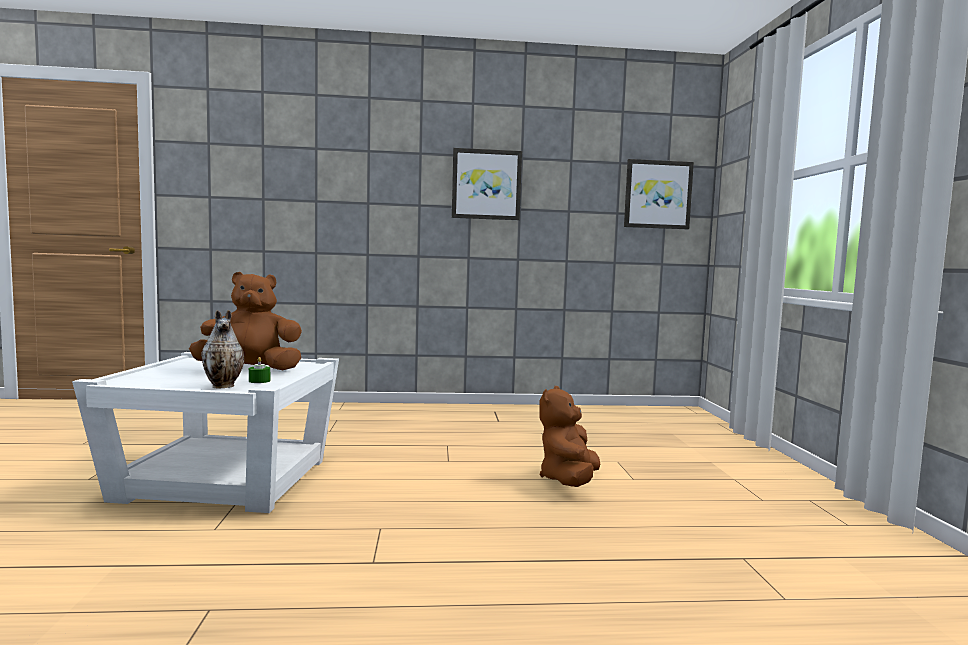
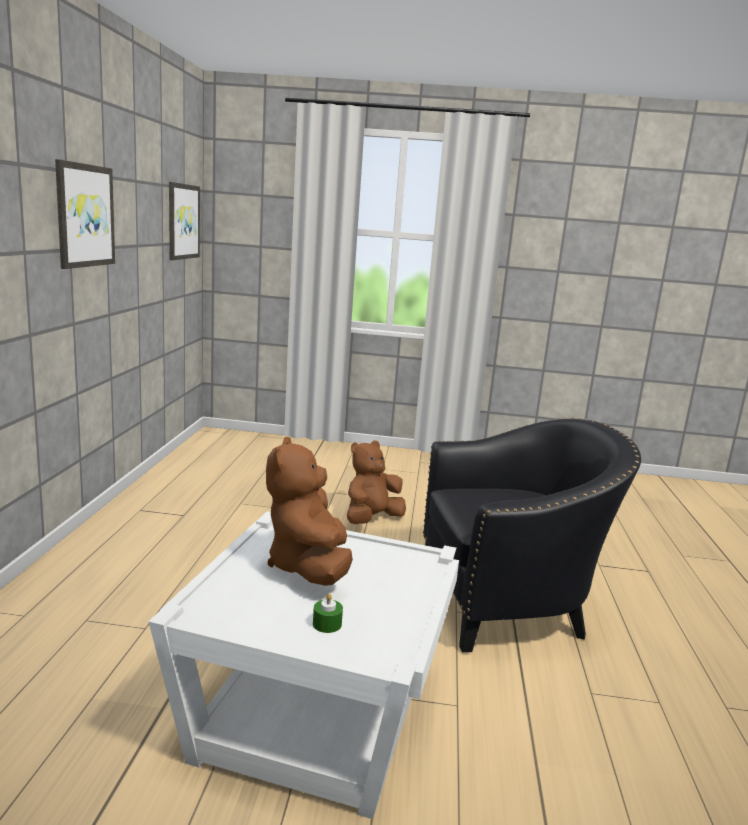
camera: 80 degrees left, 10 degrees up
vase [201,310,244,388] -> none
green candle [249,357,270,383] -> green candle moved to [313,593,343,633]
brown plush toy [539,386,600,487] -> brown plush toy turned 105 degrees clockwise [347,440,406,524]
none -> black armchair [423,417,641,653]

